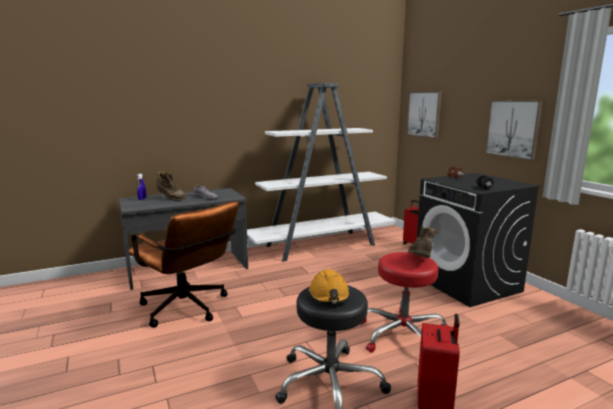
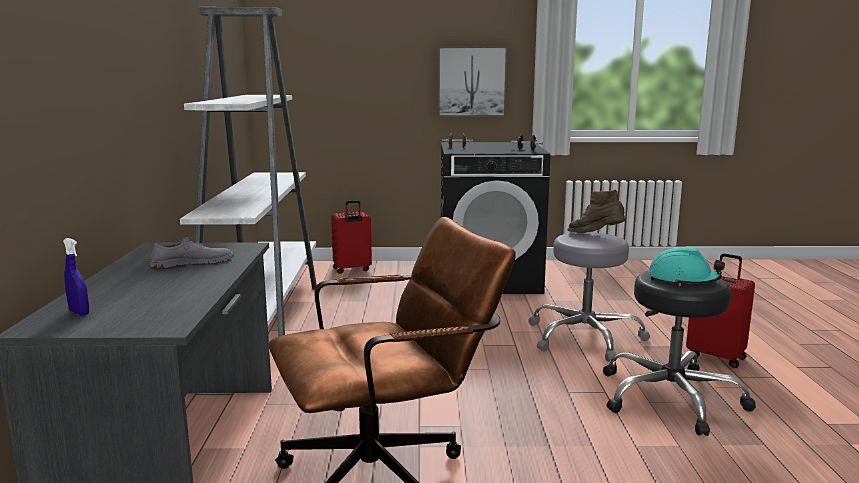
camera: 65 degrees left, 0 degrees up
brown boot [157,172,187,201] -> none
orange hard hat [308,269,350,304] -> turquoise hard hat [648,247,725,286]
red stool [361,252,448,353] -> grey stool [528,232,650,362]
picture [406,92,442,138] -> none

